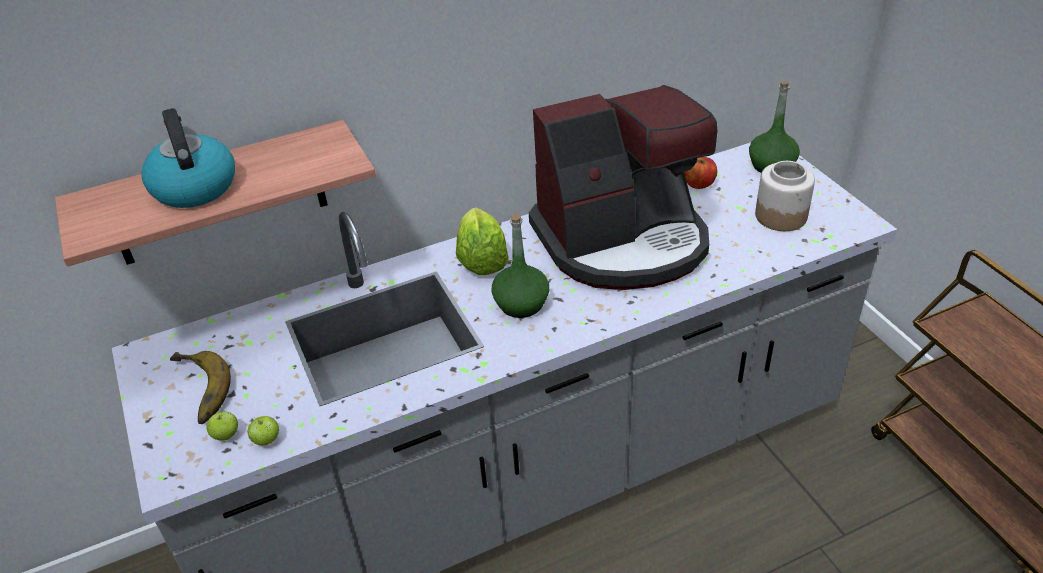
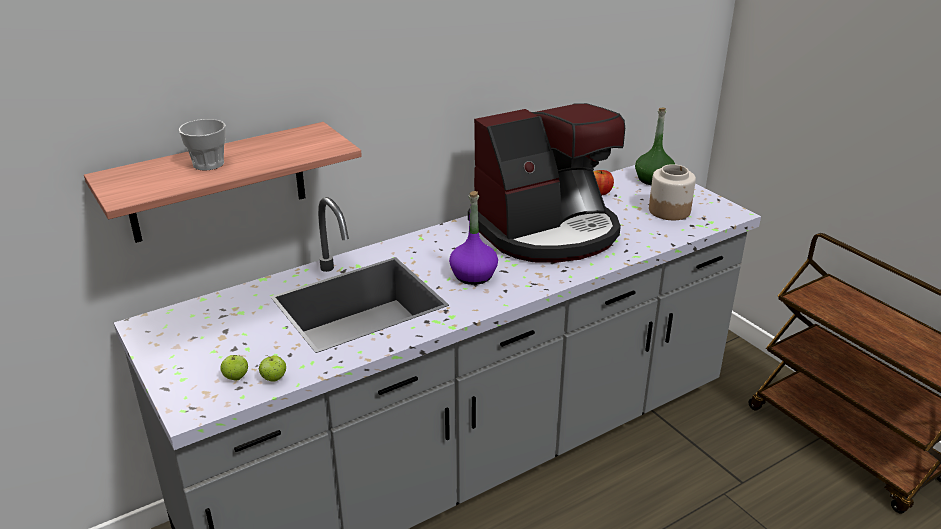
camera: 10 degrees left, 10 degrees down
kettle [142,108,235,208] -> cup [179,119,226,170]
banana [170,351,231,424] -> none
lettuce [456,207,509,275] -> none
green bottle [492,214,549,318] -> purple bottle [449,191,498,285]

